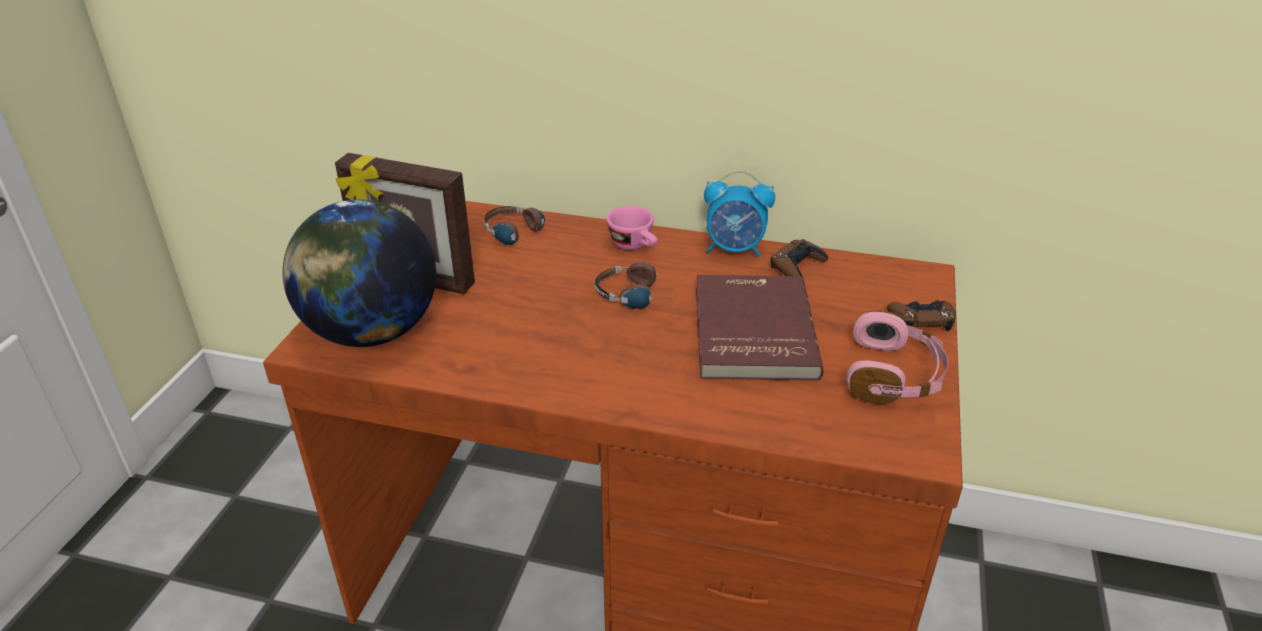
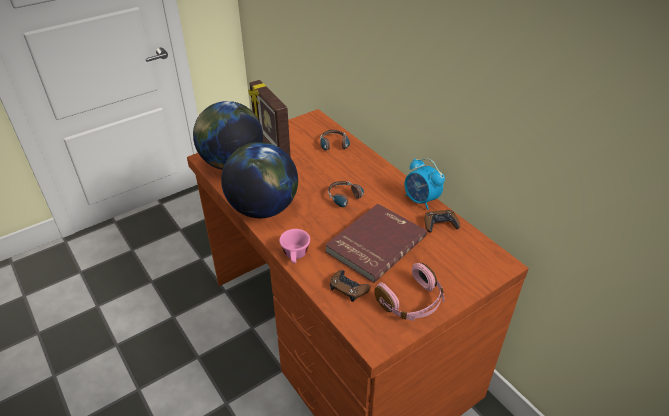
camera: 40 degrees right, 5 degrees up
pink cup [606,206,658,250] -> pink cup moved to [279,229,310,263]
brown game controller [887,300,956,331] -> brown game controller moved to [330,270,371,302]
none -> globe [221,142,298,218]

